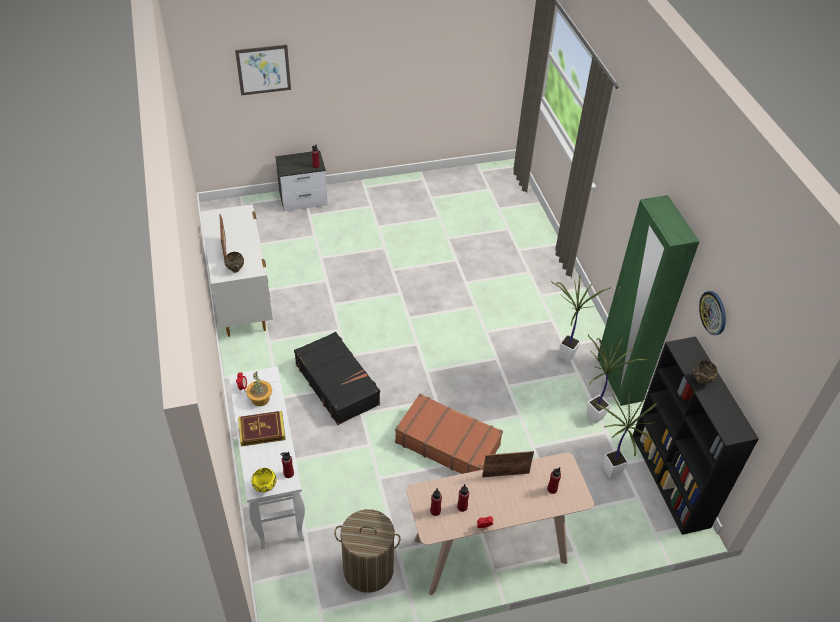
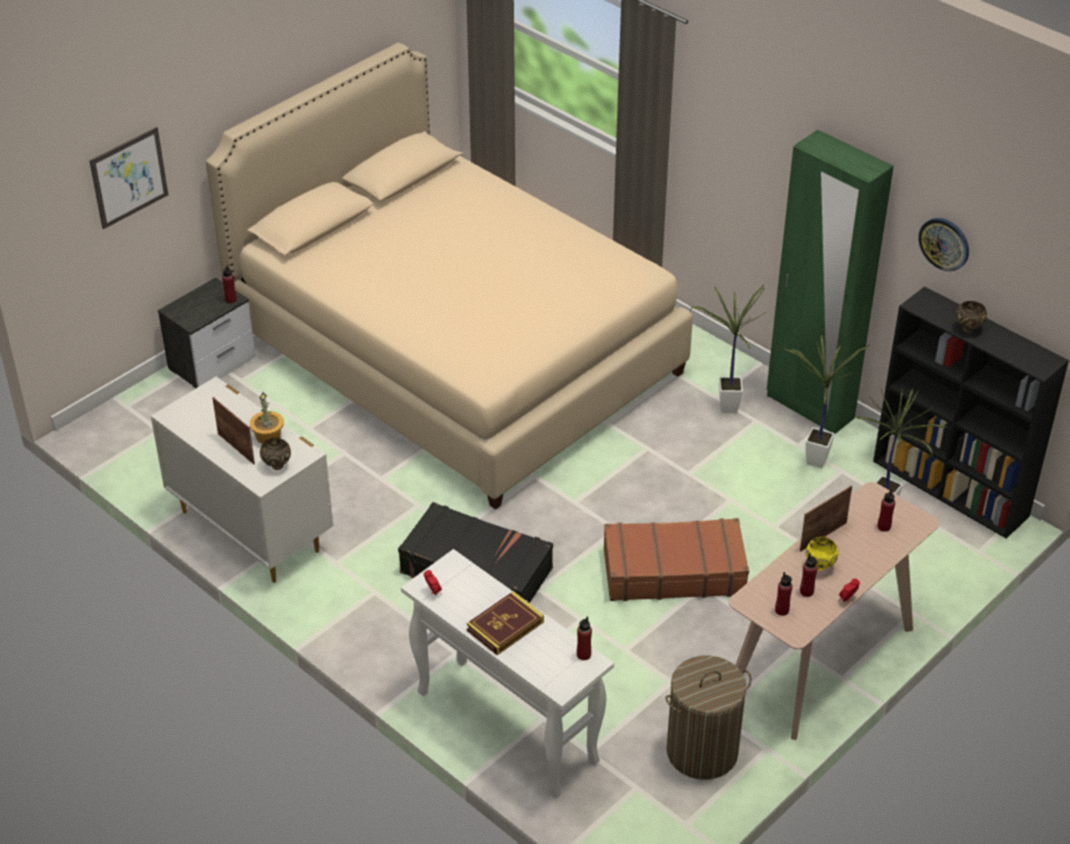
camera: 30 degrees left, 5 degrees down
potted plant [246,372,272,406] -> potted plant moved to [250,392,284,444]
yellow bowl [251,468,277,492] -> yellow bowl moved to [806,537,839,571]
none -> beige bed [206,43,693,510]

